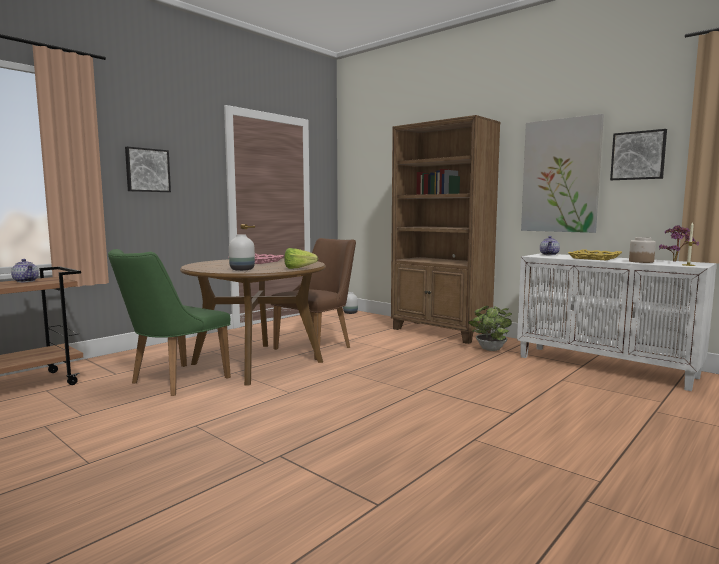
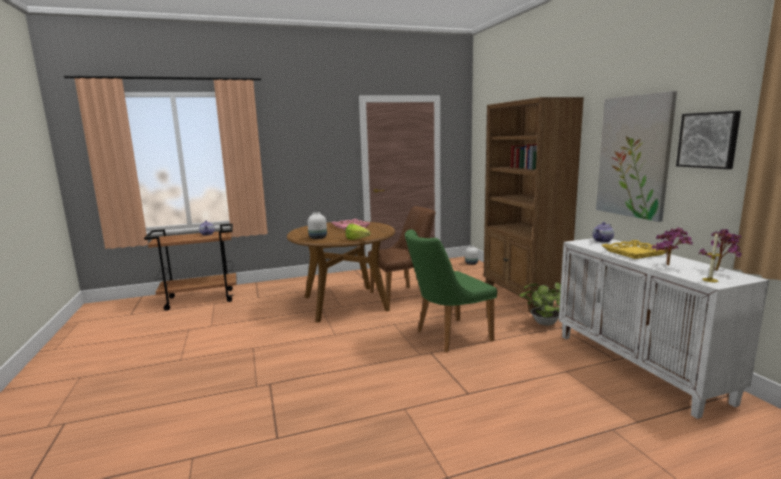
camera: 30 degrees right, 5 degrees up
green chair [108,249,231,396] -> green chair moved to [405,229,497,352]
picture [125,147,171,192] -> none
jar [629,237,656,263] -> potted plant [652,228,693,266]

